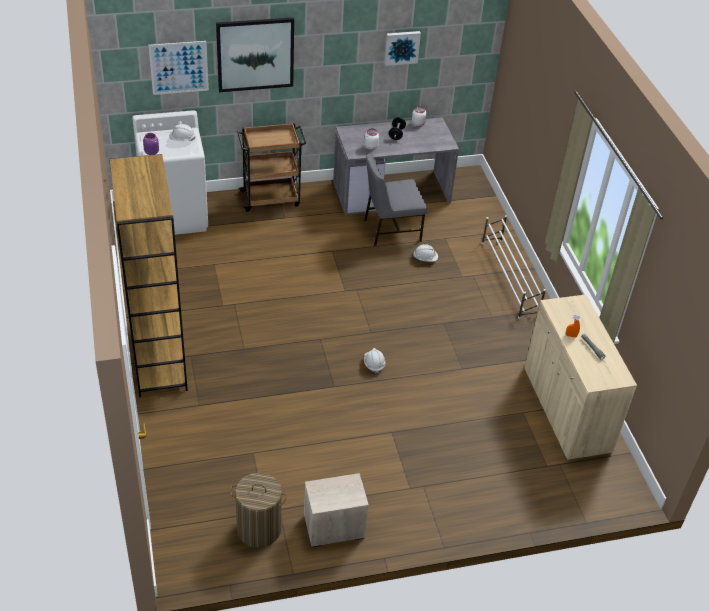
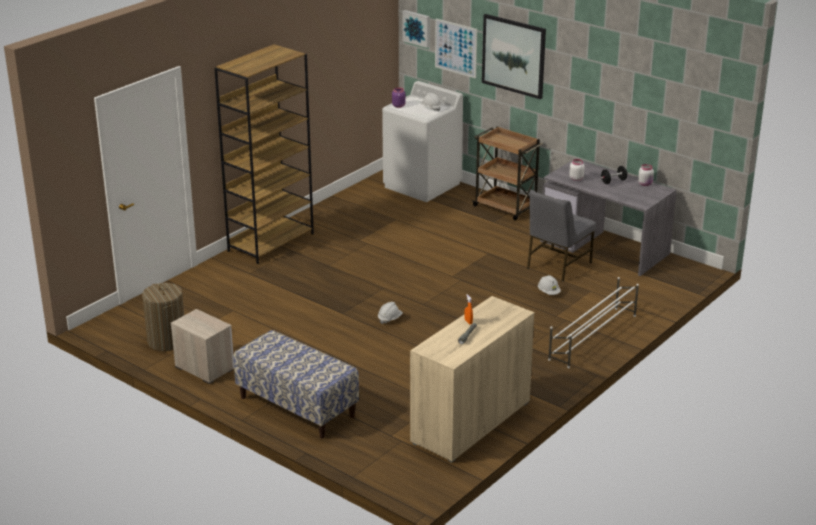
camera: 55 degrees right, 15 degrees down
grey chair [364,153,427,246] -> grey chair turned 90 degrees counterclockwise [527,190,596,281]
picture [384,31,421,66] -> picture moved to [402,10,430,48]
none -> bench [233,330,359,439]

